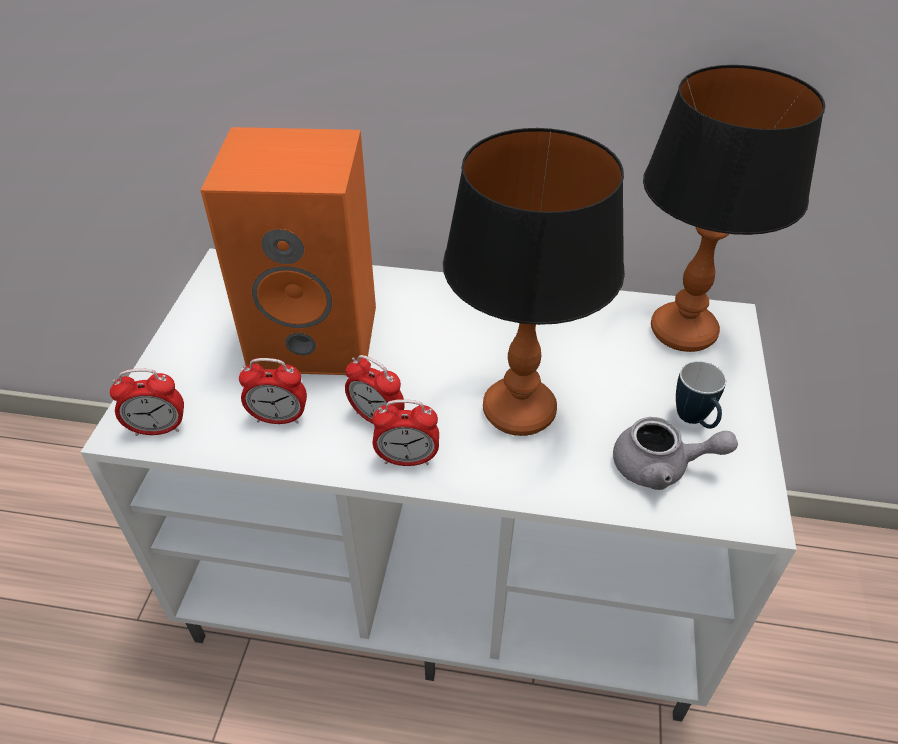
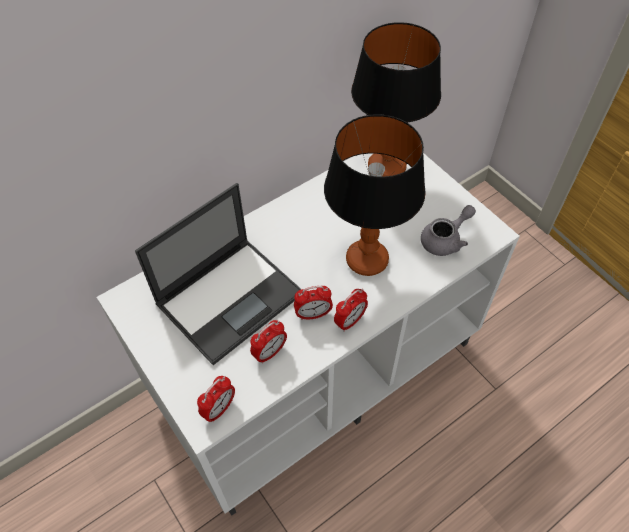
camera: 45 degrees left, 10 degrees up
orange speaker [200,127,376,375] -> laptop [135,183,301,365]
mug [676,361,726,429] -> none

